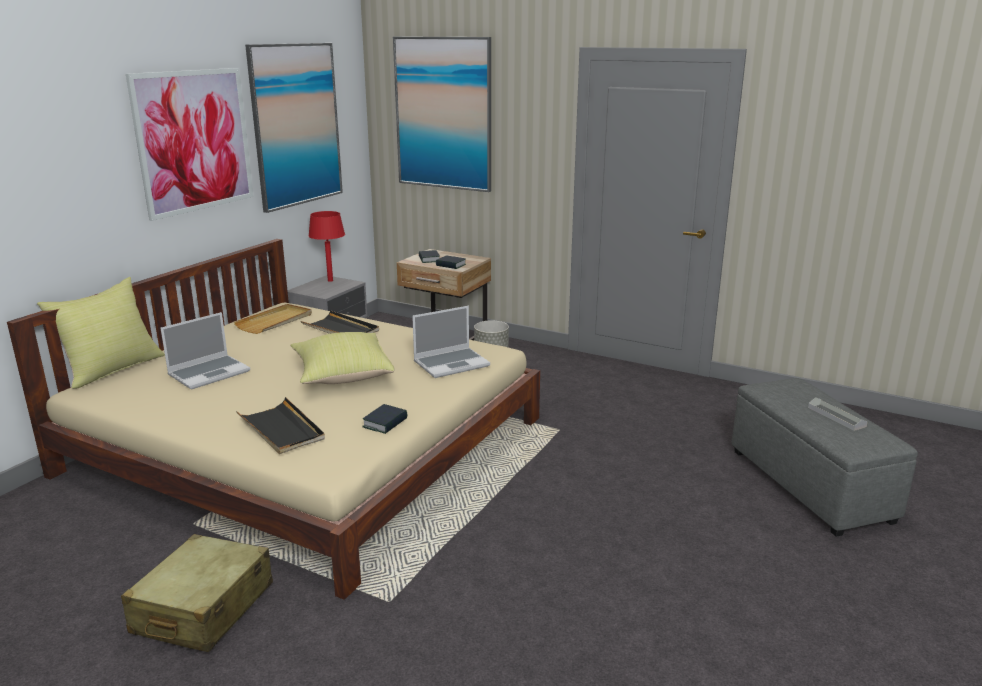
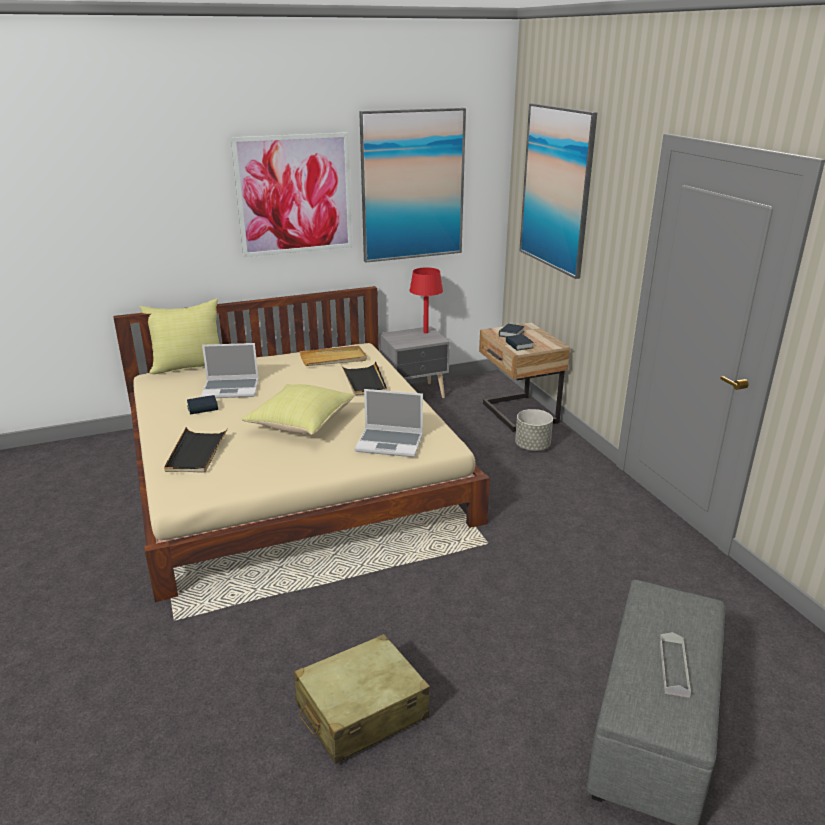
camera: 40 degrees right, 5 degrees up
beige suitcase [121,534,273,652] -> beige suitcase moved to [294,634,430,764]
book [362,404,407,434] -> book moved to [187,395,218,415]

